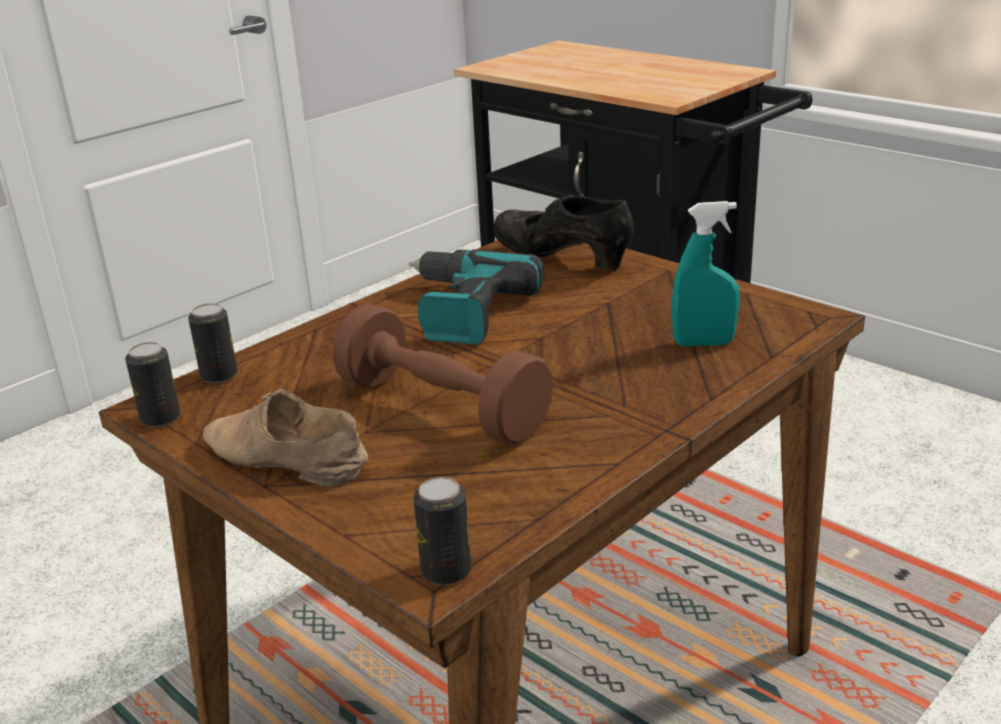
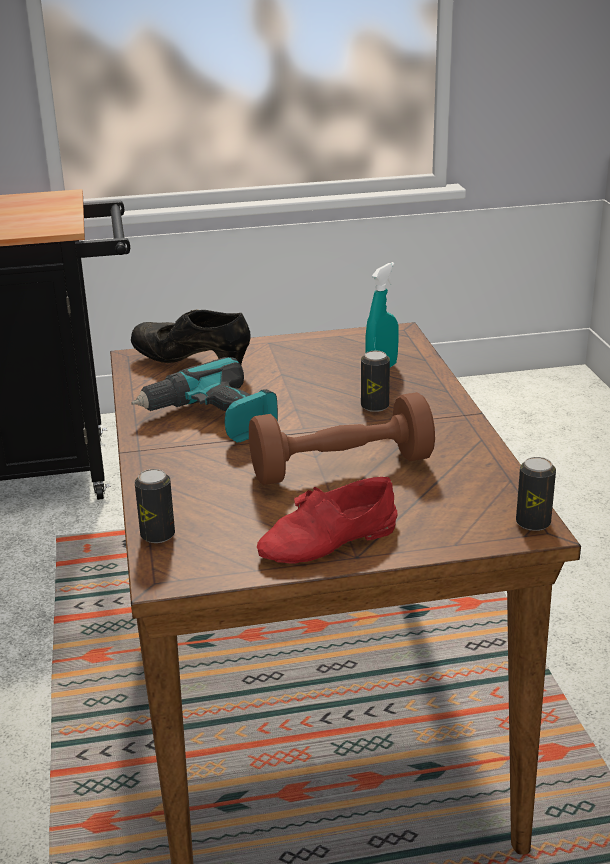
camera: 55 degrees left, 0 degrees up
can [125,342,180,427] -> can moved to [361,351,390,412]
beige shoe [203,389,368,487] -> red shoe [257,477,398,564]
black shoe [493,195,634,271] -> black shoe turned 45 degrees clockwise [131,309,251,364]

